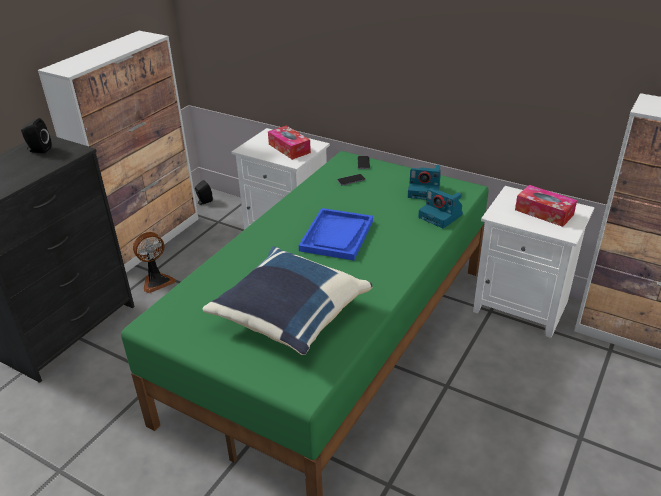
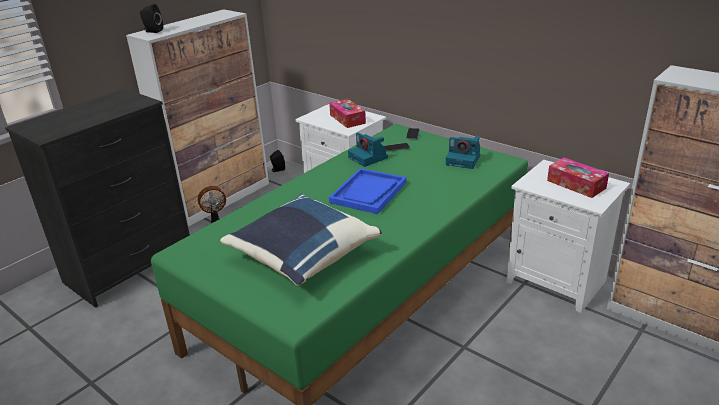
camera: 10 degrees right, 5 degrees down
black speaker [21,118,52,153] -> black speaker moved to [140,4,163,33]
camera [418,189,463,229] -> camera moved to [348,132,388,167]

